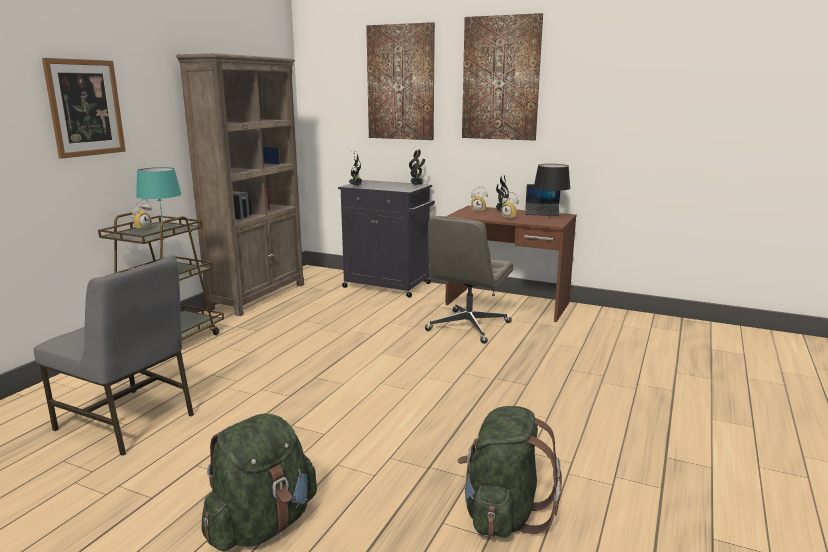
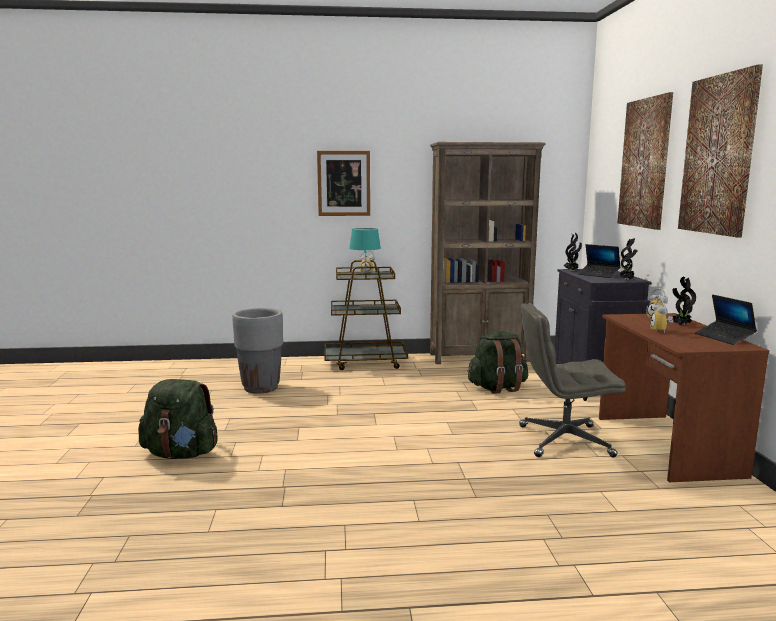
camera: 60 degrees right, 5 degrees down
grey chair [34,254,194,456] -> grey planter [232,308,283,394]
green backpack [458,406,562,538] -> green backpack moved to [468,332,528,394]
black table lamp [533,164,571,220] -> none
none -> laptop [578,244,621,278]

